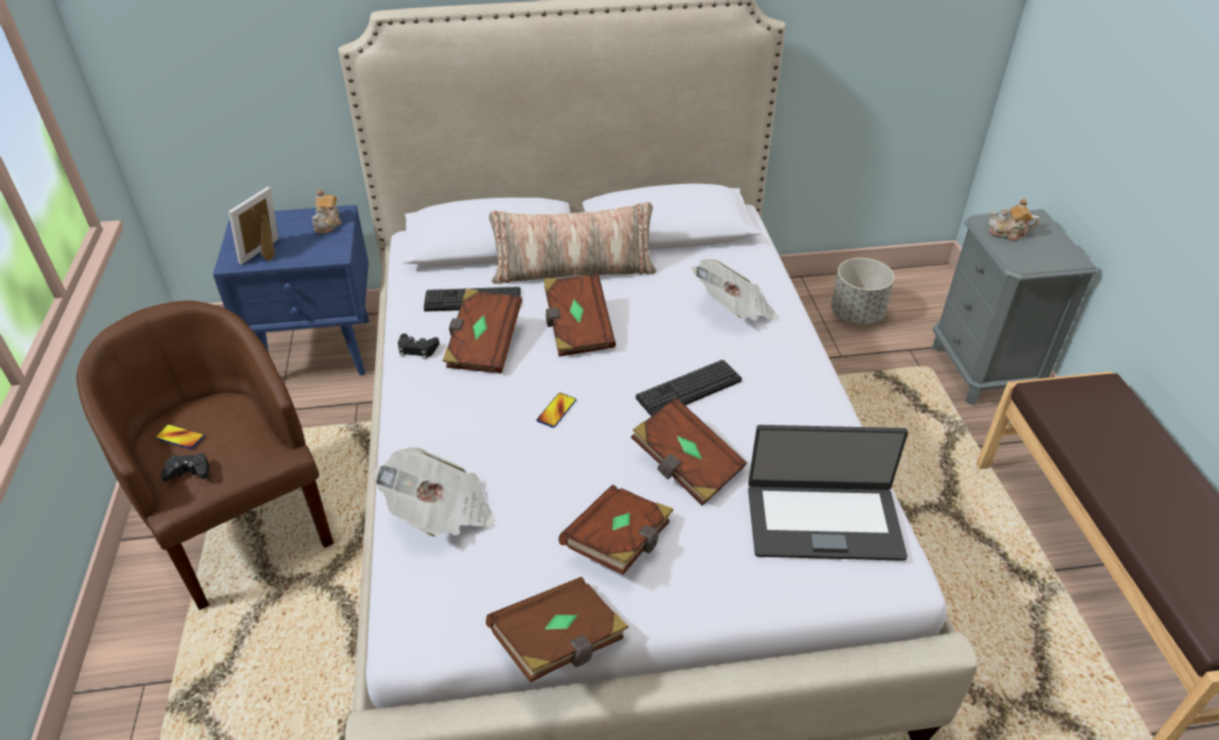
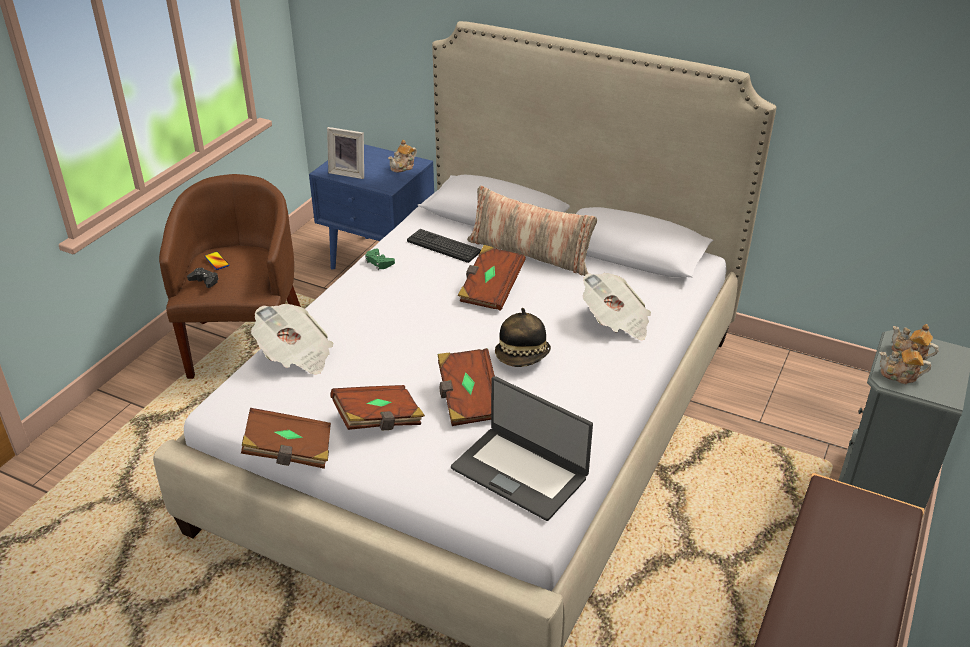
camera: 35 degrees right, 5 degrees down
picture frame [228,187,279,265] -> picture frame turned 135 degrees counterclockwise [327,127,364,179]
black game controller [398,333,440,360] -> green game controller [365,248,395,270]
brown book [442,289,522,374] -> none
phone [537,393,576,428] -> none
keyboard [636,360,742,416] -> hat [495,308,551,367]
grey planter [831,258,894,325] -> none
none -> teapot [879,343,931,384]

